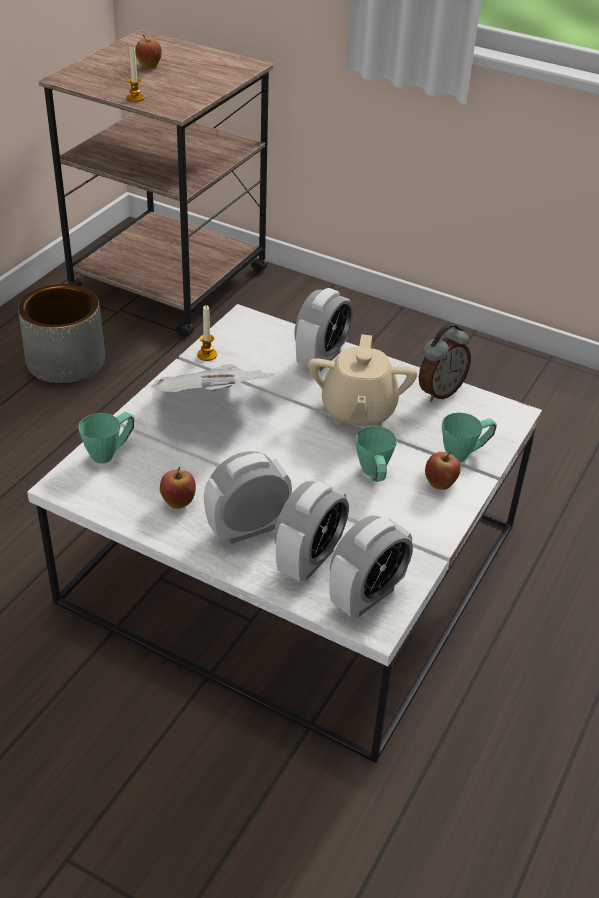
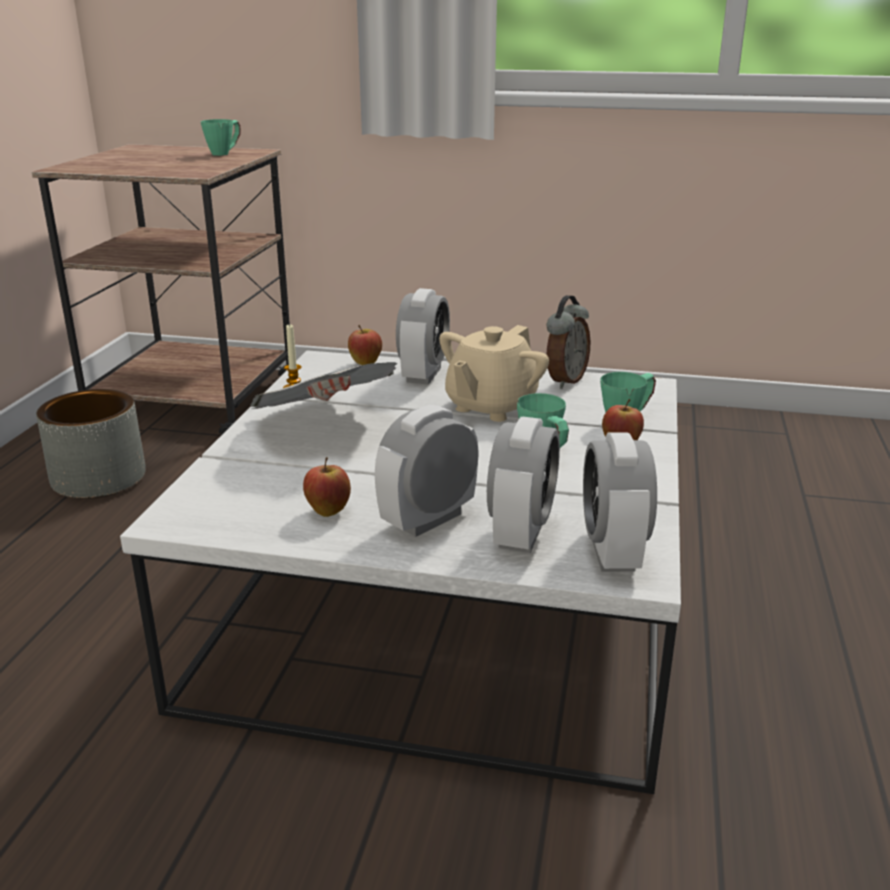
camera: 15 degrees left, 15 degrees down
green mug [78,412,134,464] -> green mug moved to [201,119,241,156]
candle [127,47,144,102] -> none
apple [135,35,162,68] -> apple moved to [348,325,382,365]
beige teapot [308,334,417,427] -> beige teapot turned 45 degrees clockwise [439,325,549,422]
alarm clock [329,515,413,617] -> alarm clock turned 150 degrees clockwise [583,433,657,572]

